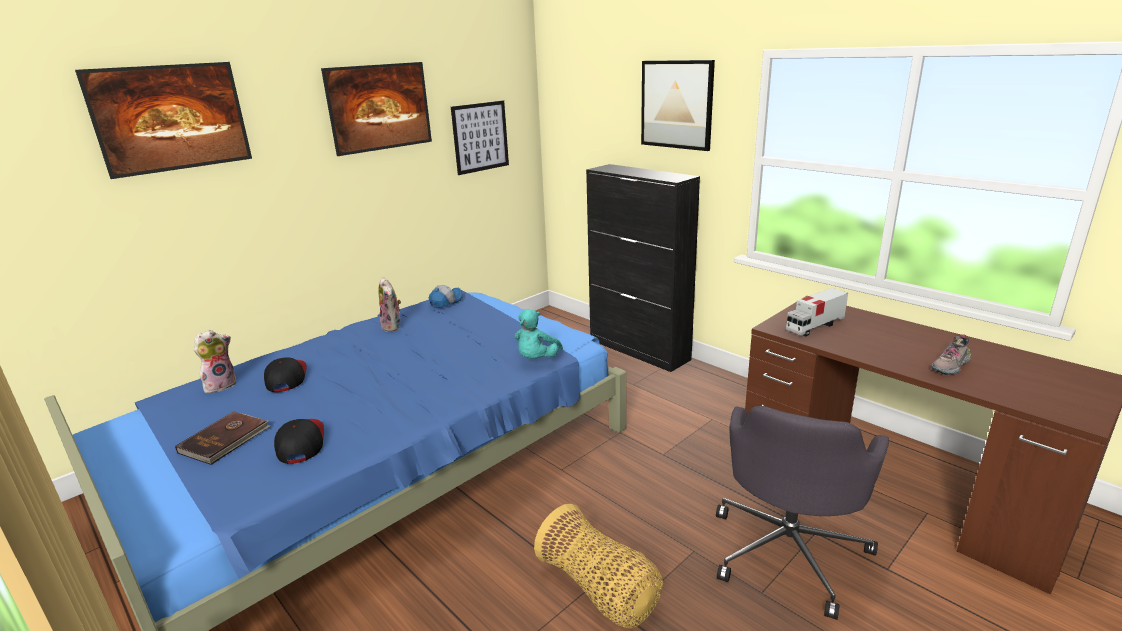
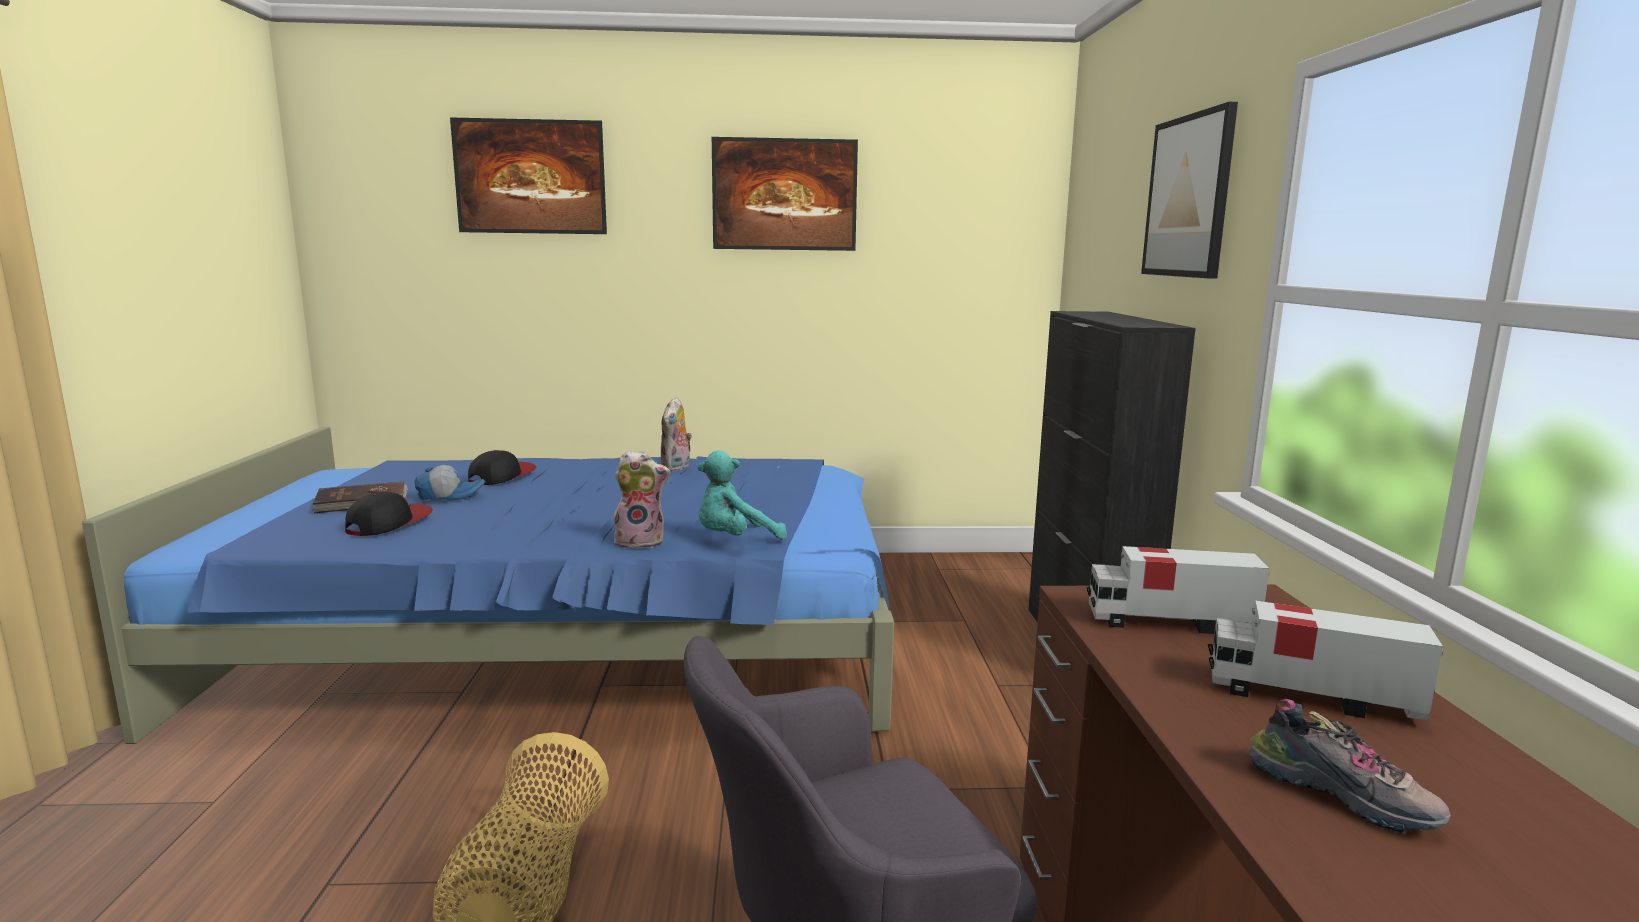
camera: 40 degrees right, 10 degrees down
plush toy [194,330,236,394] -> plush toy moved to [614,450,670,549]
cap [429,285,462,308] -> cap moved to [414,465,485,500]
picture [451,101,509,175] -> none
shoe [931,334,972,375] -> shoe turned 135 degrees counterclockwise [1247,699,1451,834]
none -> toy truck [1208,601,1443,721]

